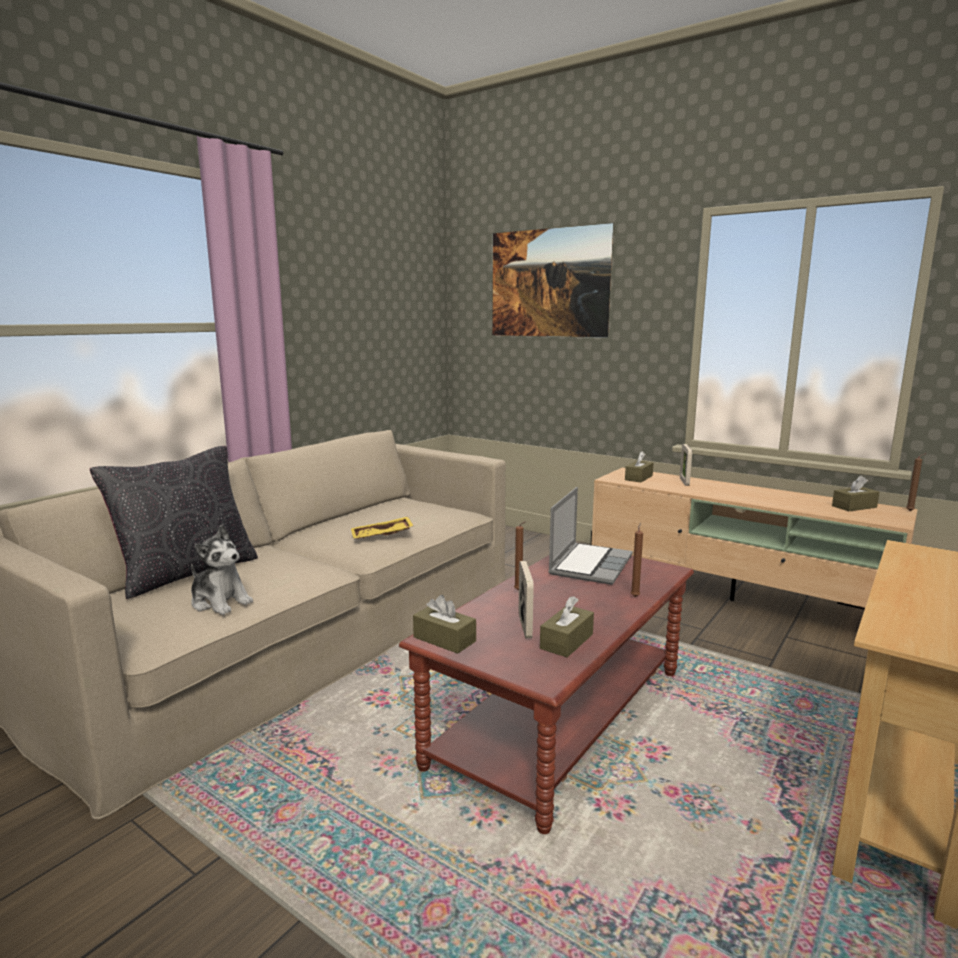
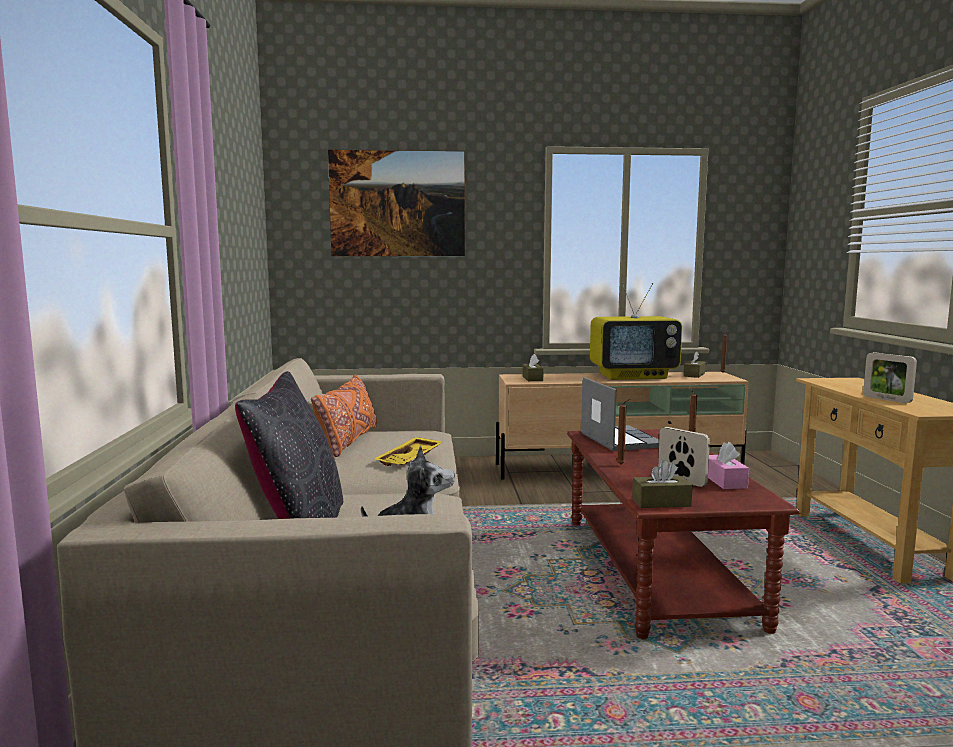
camera: 40 degrees left, 5 degrees down
brown tissue box [540,596,594,657] -> pink tissue box [708,442,749,489]
picture frame [680,444,692,486] -> picture frame moved to [863,352,917,403]
none -> orange pillow [311,374,377,457]
none -> television [590,282,682,380]

